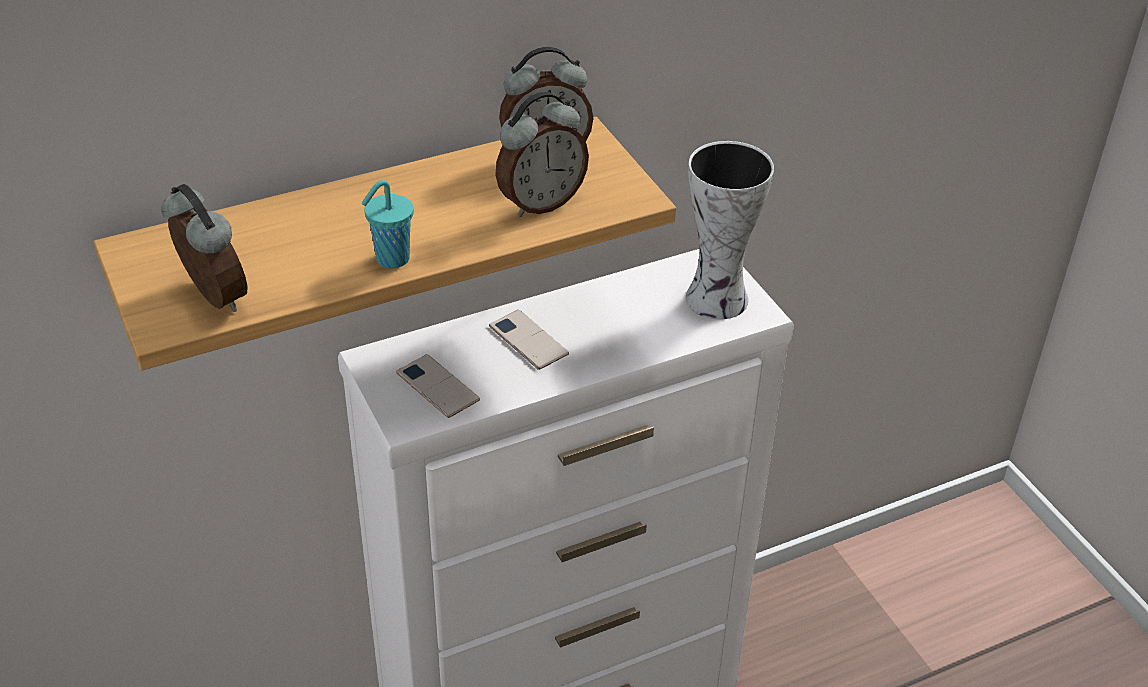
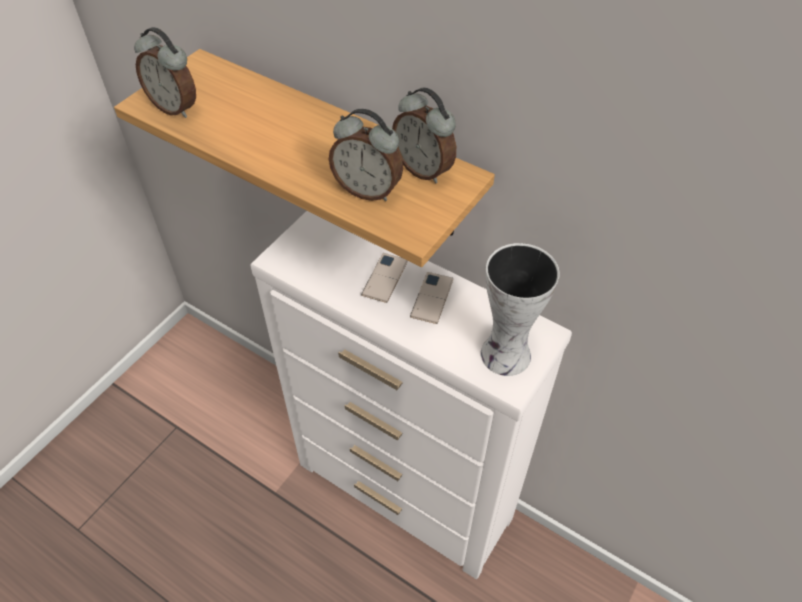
camera: 60 degrees right, 10 degrees up
alarm clock [161,184,248,312] -> alarm clock turned 105 degrees clockwise [134,27,196,118]
turquoise cup [362,180,414,269] -> none
phone [396,354,480,418] -> phone moved to [410,272,453,324]

